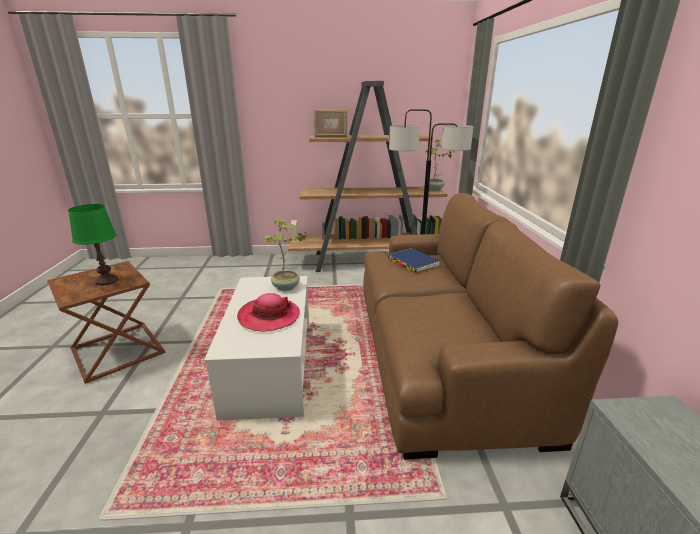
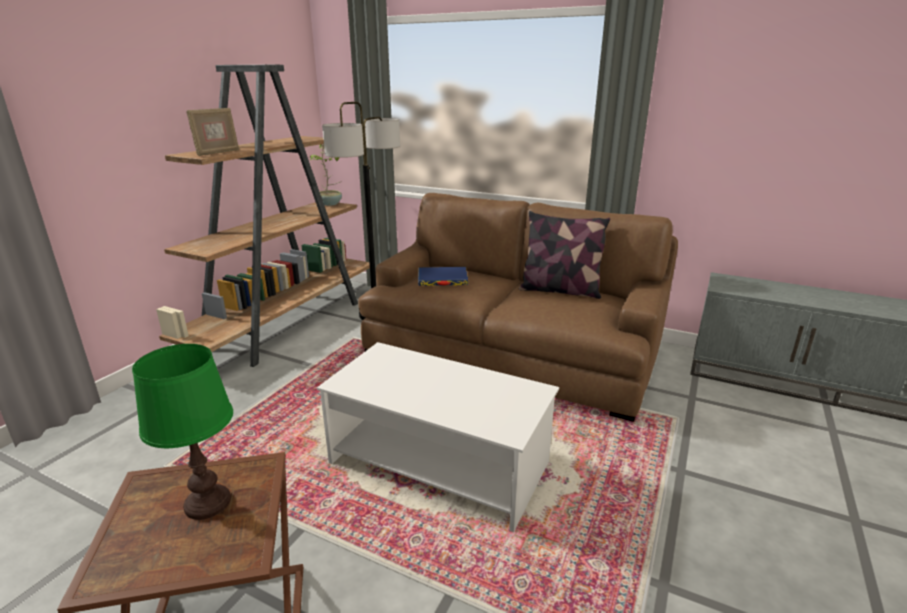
camera: 60 degrees left, 0 degrees up
hat [237,293,300,332] -> none
potted plant [263,218,305,291] -> none
none -> pillow [519,211,610,299]

